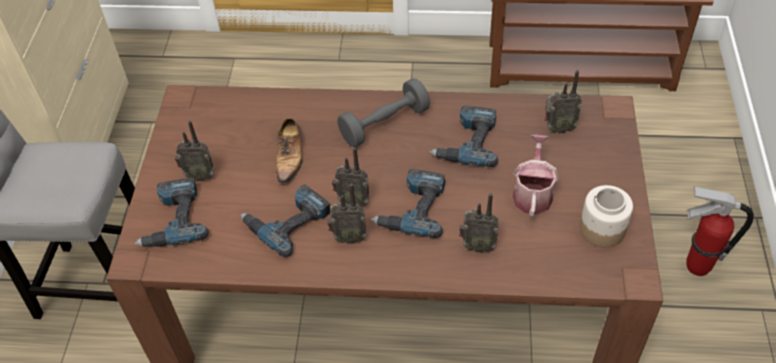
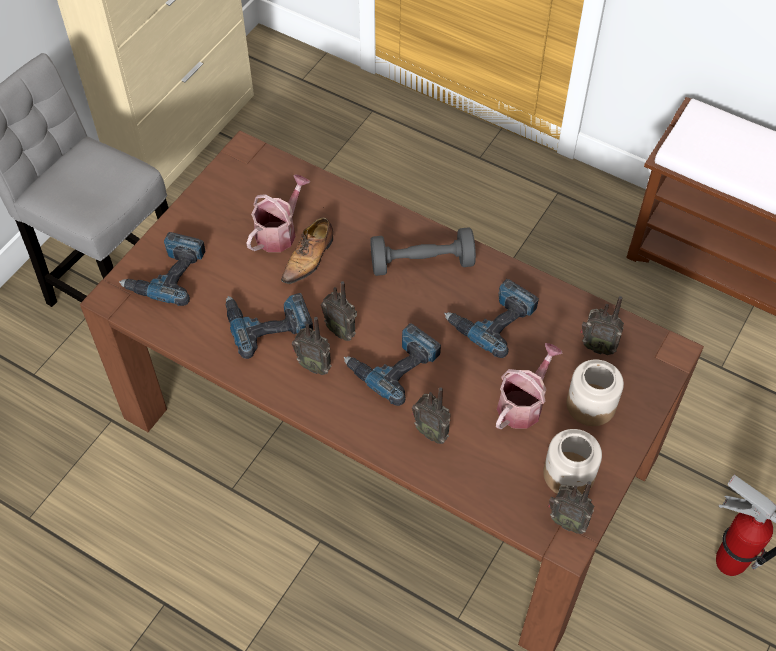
camera: 25 degrees right, 5 degrees up
radio [175,120,215,181] -> radio moved to [548,481,594,534]
none -> watering can [246,174,310,252]
none -> jar [567,360,624,426]

